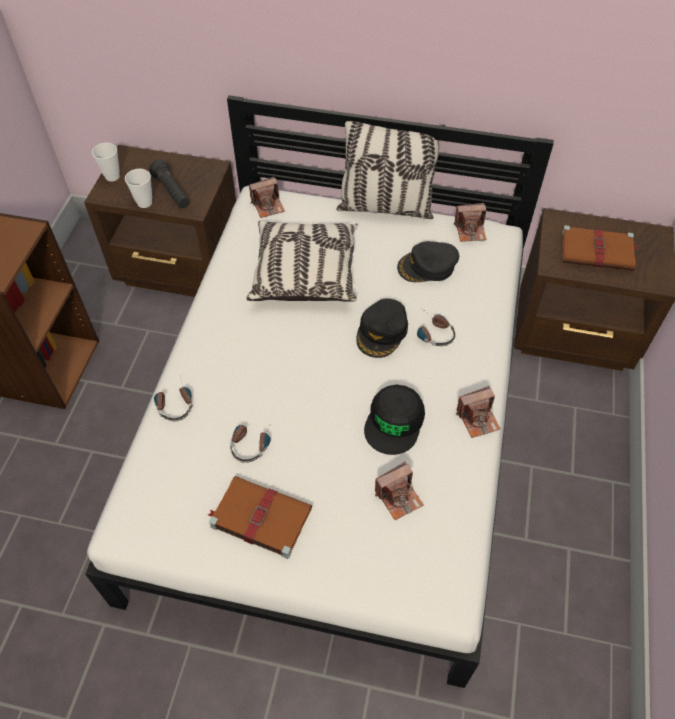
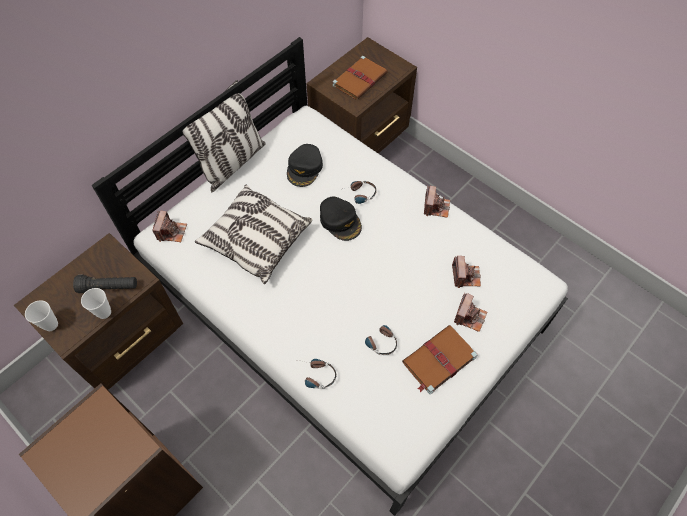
camera: 60 degrees left, 5 degrees up
black cap [364,384,425,455] -> none
camera [454,203,487,242] -> camera moved to [454,293,487,332]

